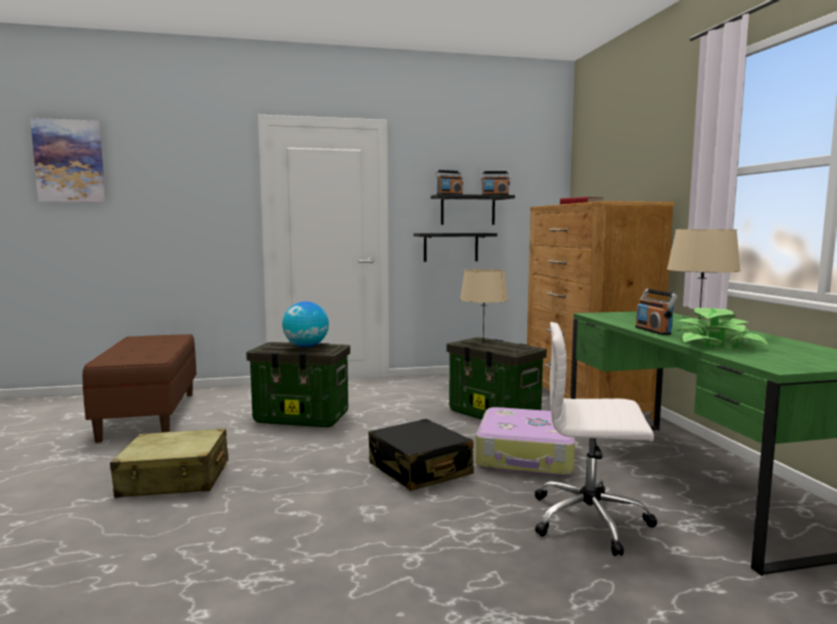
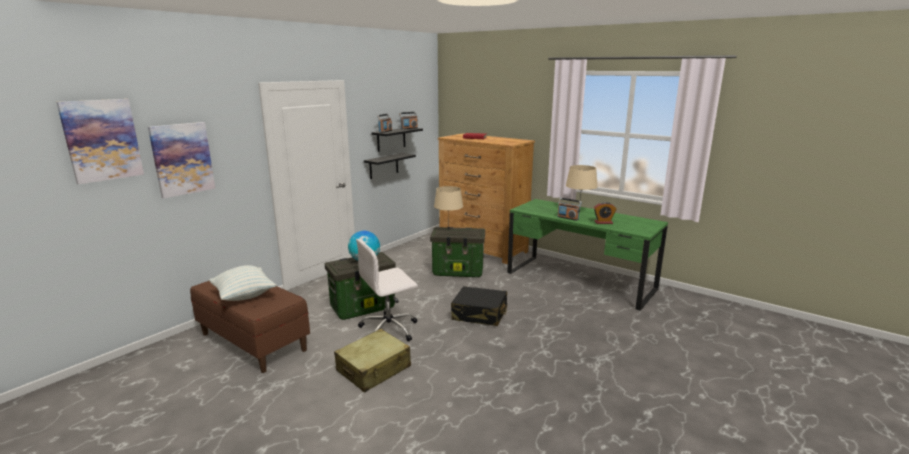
camera: 40 degrees left, 10 degrees up
suitcase [476,407,575,476] -> none
white office chair [535,322,657,556] -> white office chair moved to [356,239,418,342]
potted plant [675,308,768,348] -> alarm clock [594,202,617,224]
none -> picture [148,122,215,199]
none -> pillow [209,265,277,301]

